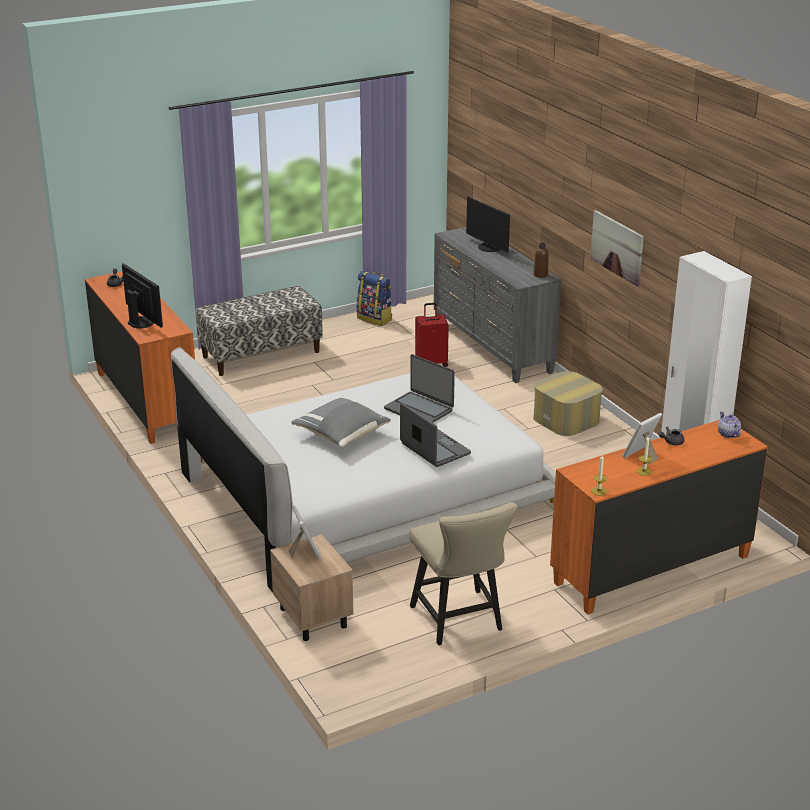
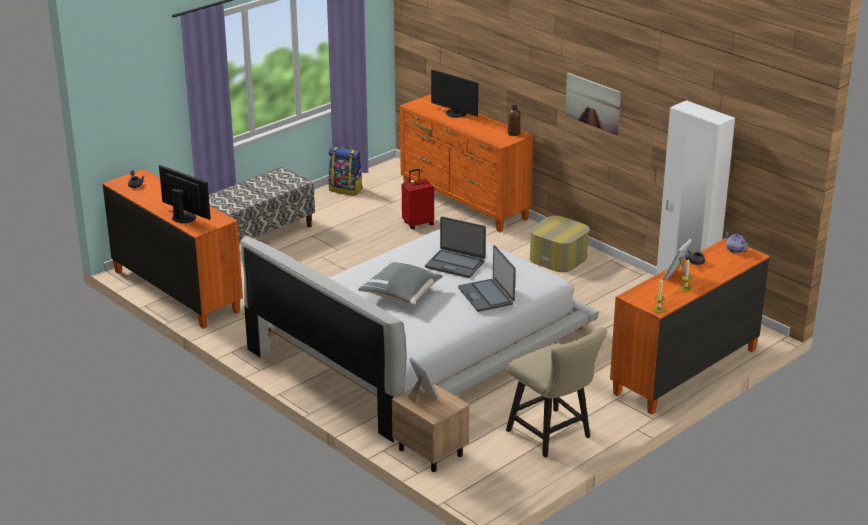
camera: 15 degrees left, 0 degrees up
laptop [400,402,471,467] -> laptop turned 150 degrees counterclockwise [458,245,516,312]
grey dresser [434,227,562,383] -> orange dresser [400,94,534,232]

